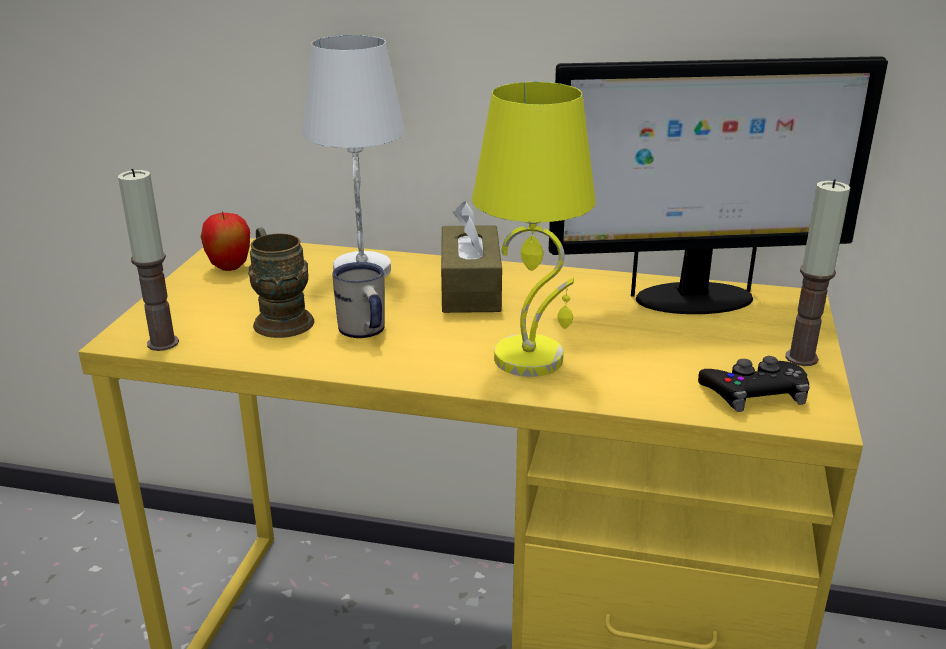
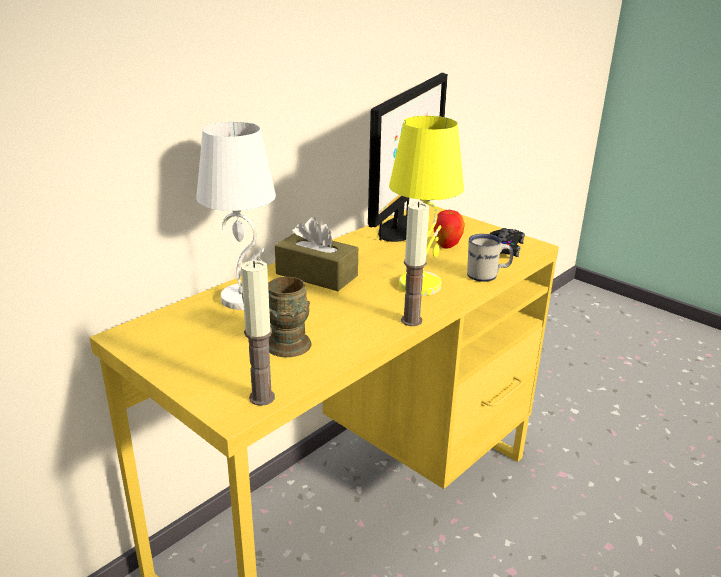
camera: 60 degrees left, 0 degrees up
apple [201,211,250,271] -> apple moved to [434,210,465,248]
white mug [332,262,385,338] -> white mug moved to [467,234,513,282]
candle [785,179,850,366] -> candle moved to [401,202,429,326]

